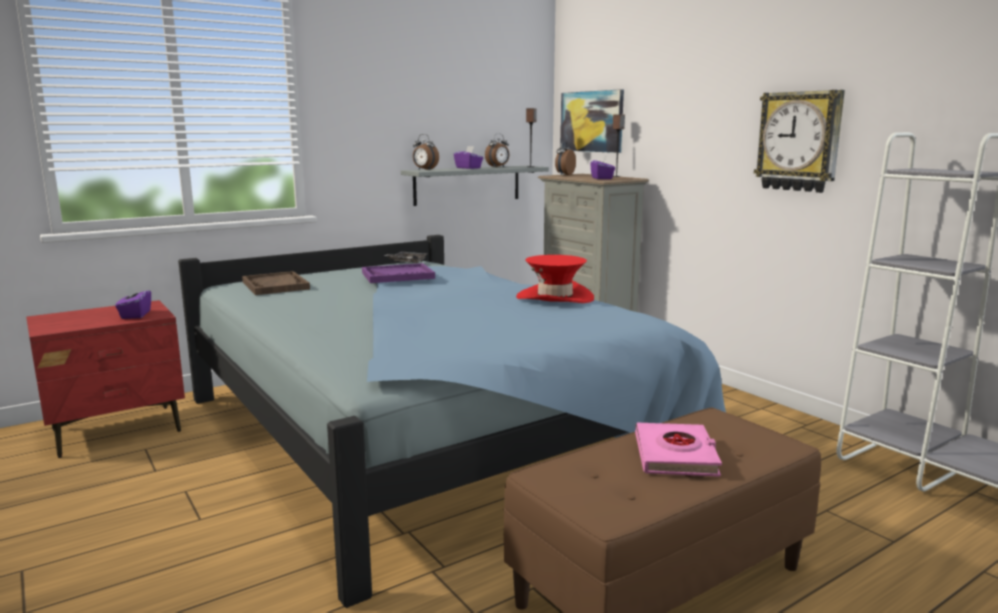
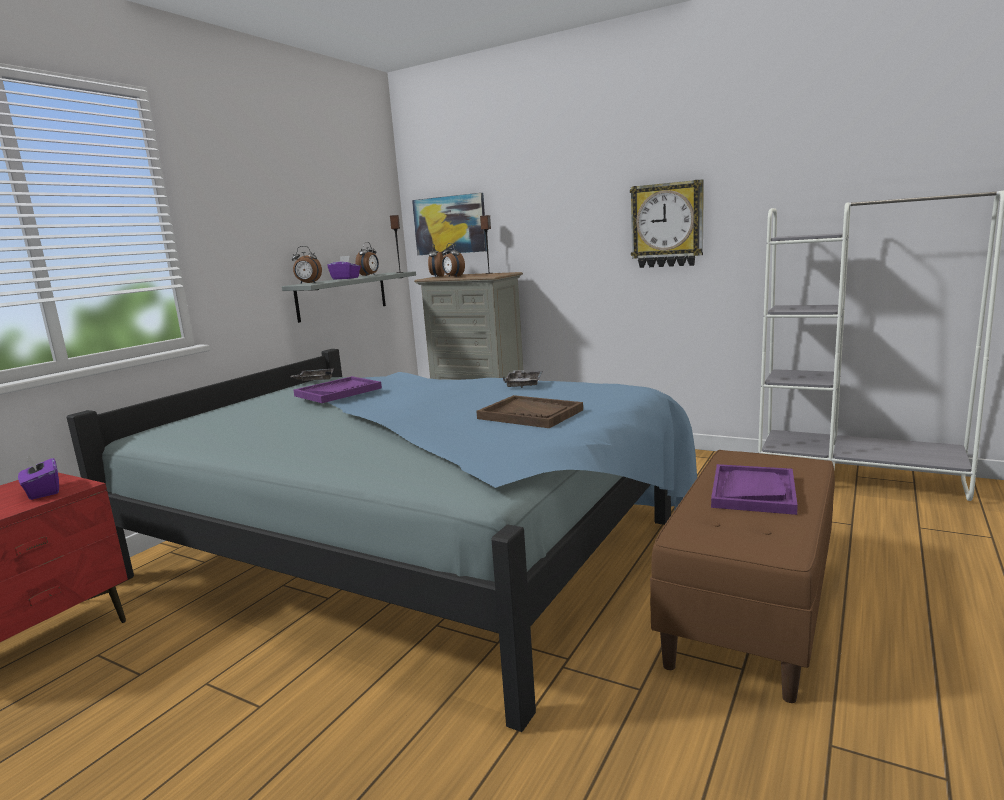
camera: 25 degrees left, 0 degrees up
brown tray [242,271,310,295] -> brown tray moved to [477,395,583,428]
red hat [516,255,594,303] -> grey tray [503,370,543,388]
purple tissue box [590,155,615,179] -> none
pink book [635,423,722,477] -> purple tray [711,464,798,515]
none -> alarm clock [442,243,465,277]

